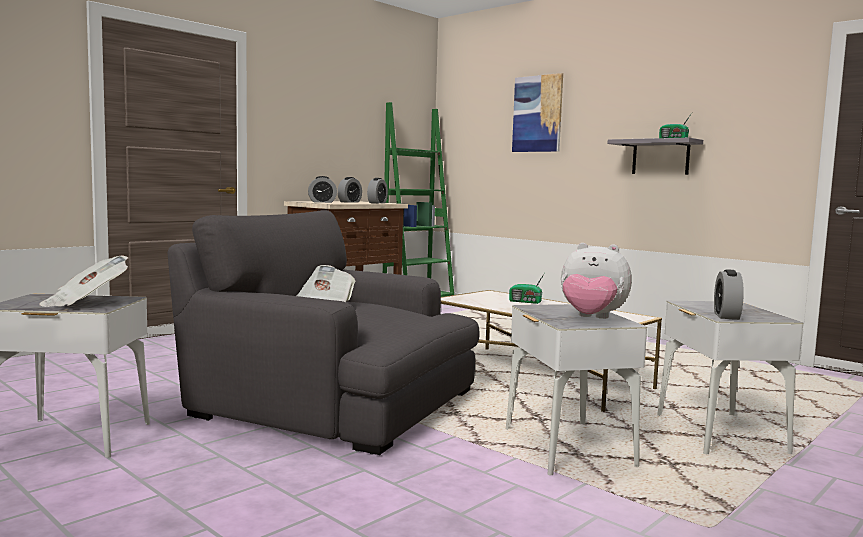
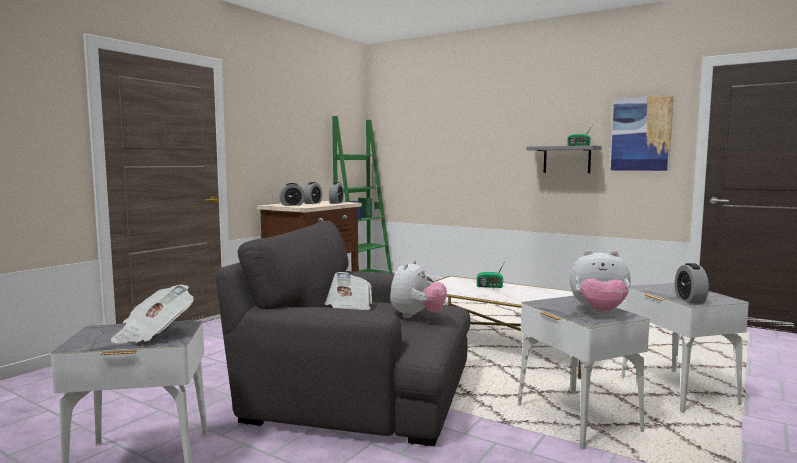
camera: 10 degrees left, 0 degrees up
picture [512,73,563,152] -> picture moved to [611,95,674,171]
none -> plush toy [390,260,447,318]

